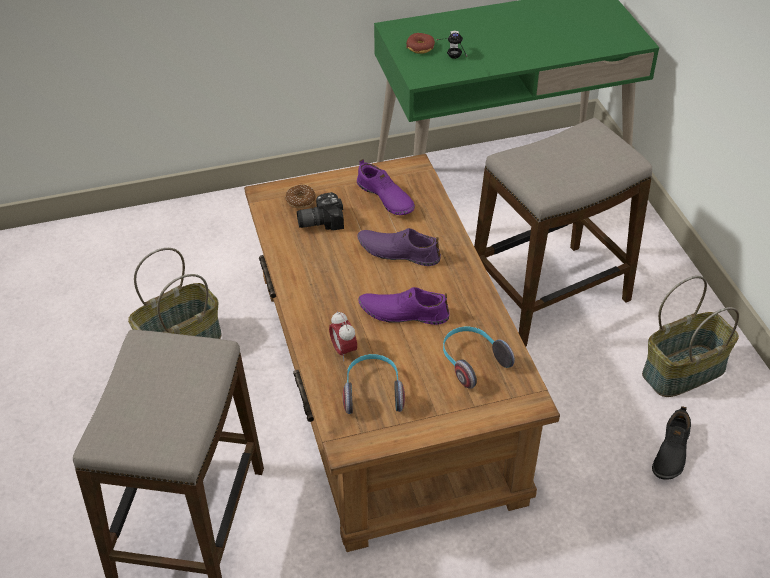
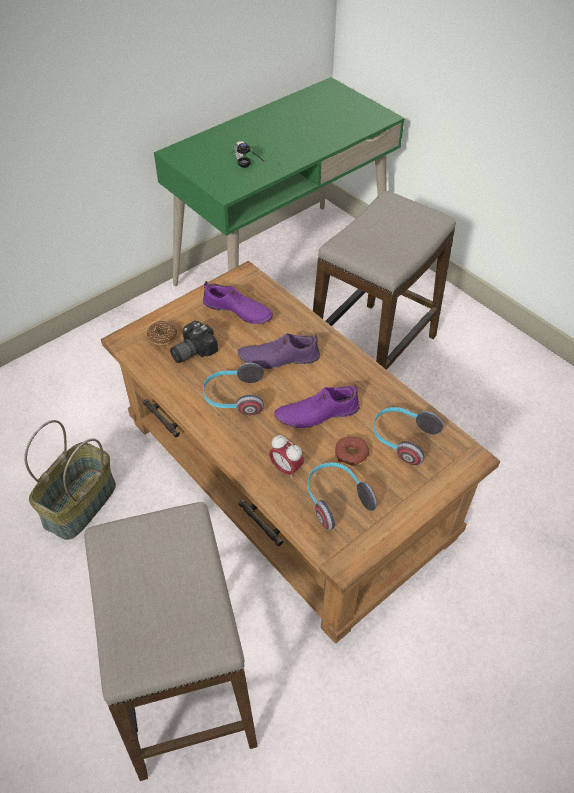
camera: 25 degrees left, 5 degrees up
donut [406,33,435,54] -> donut moved to [335,437,369,466]
basket [642,276,739,397] -> none
black shoe [652,406,691,480] -> none
none -> headphones [203,363,264,415]

